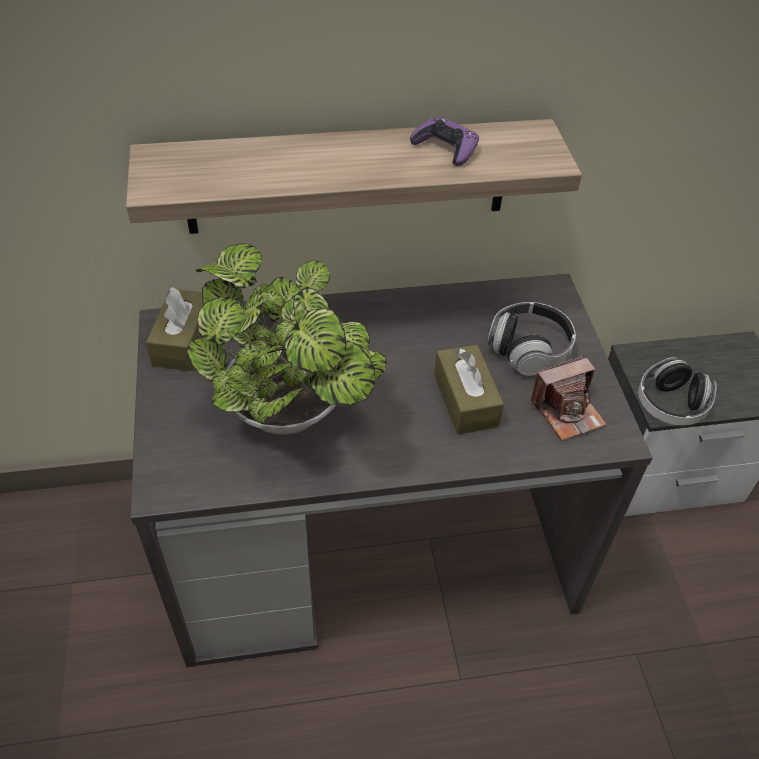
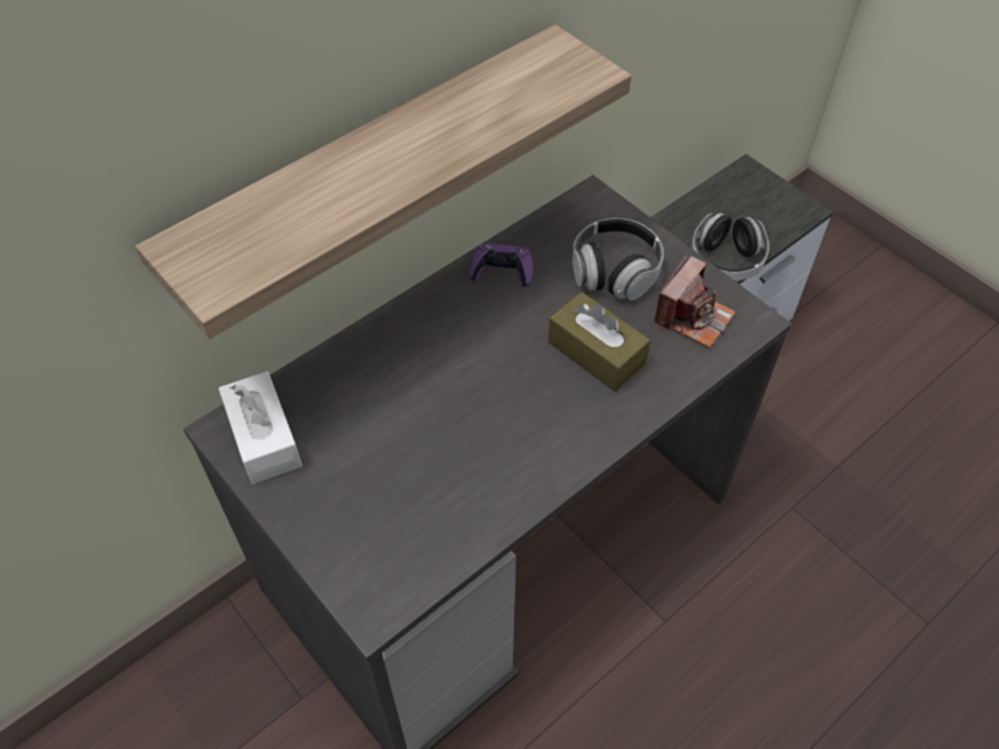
camera: 30 degrees left, 5 degrees up
brown tissue box [146,287,204,371] -> white tissue box [218,371,302,484]
potted plant [187,243,387,435] -> none
purple game controller [410,117,479,166] -> purple game controller moved to [468,243,533,287]

